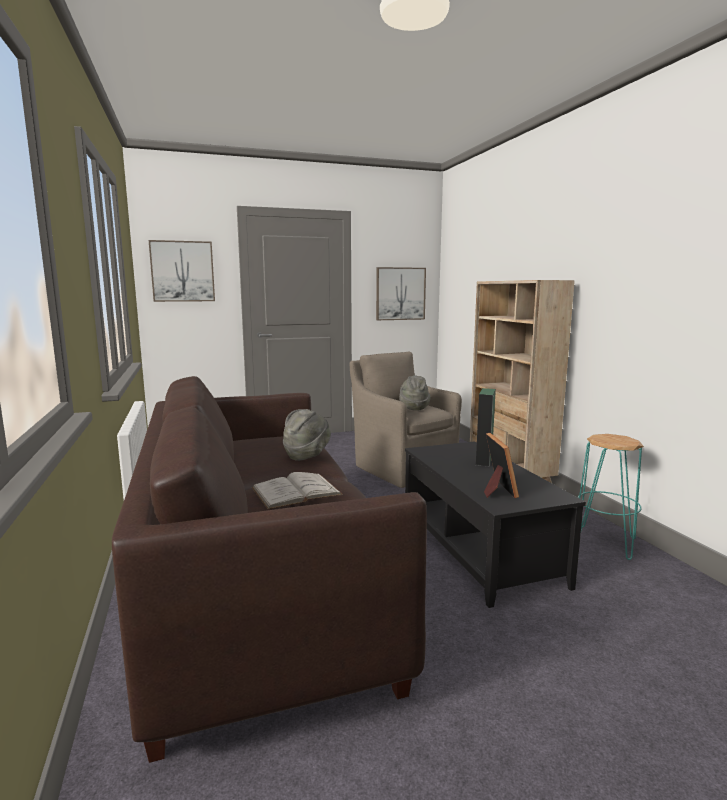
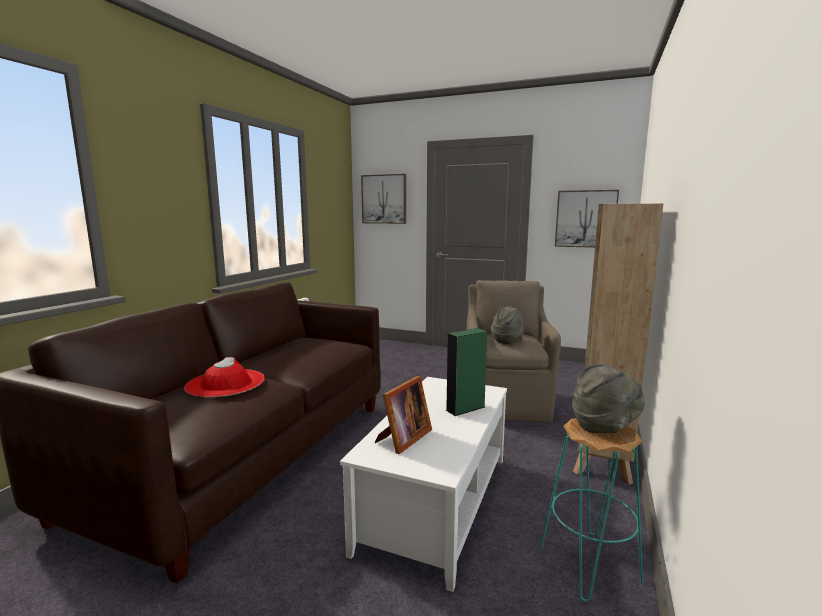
camera: 40 degrees right, 0 degrees up
white book [252,472,343,509] -> red hat [184,357,265,397]
grey hat [283,409,331,461] -> grey hat moved to [572,364,645,433]
black coffee table [405,442,586,608] -> white coffee table [340,377,507,592]

